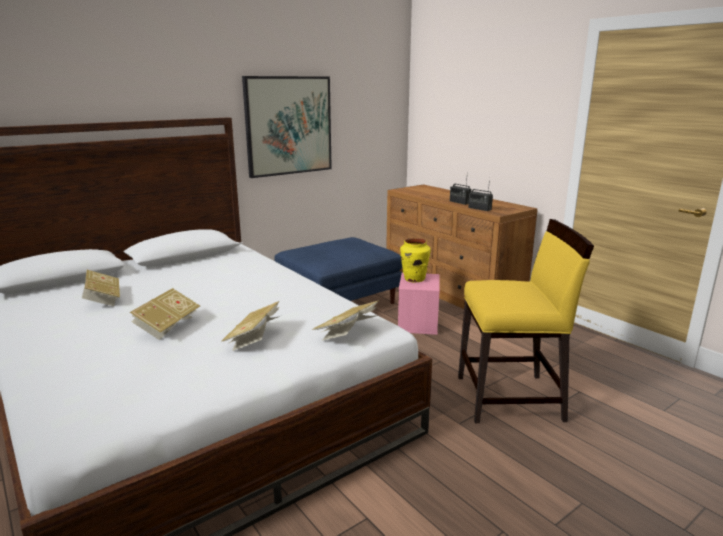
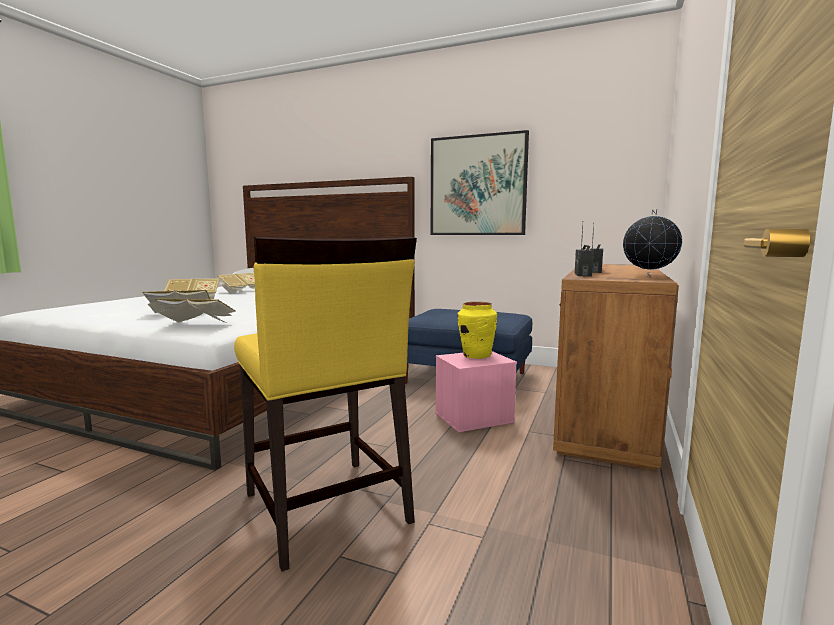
camera: 60 degrees right, 10 degrees down
none -> globe [623,209,682,277]

